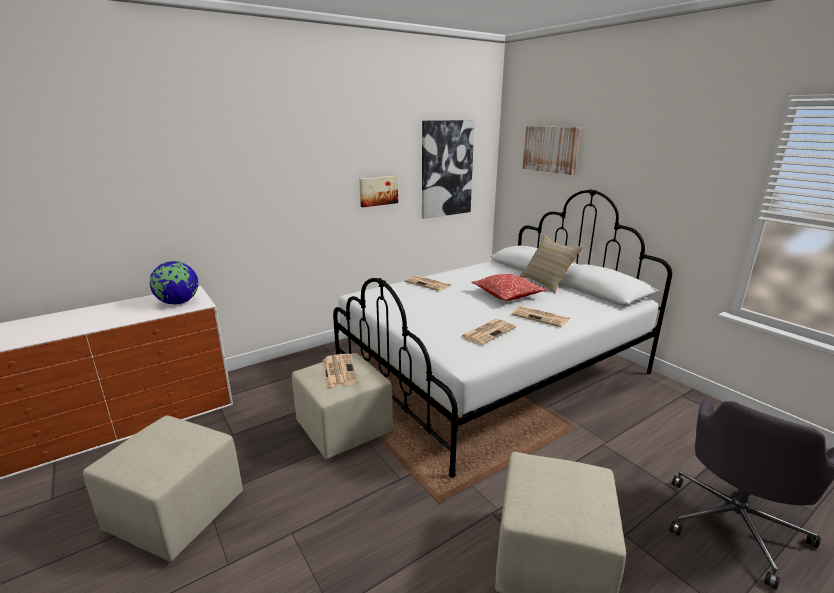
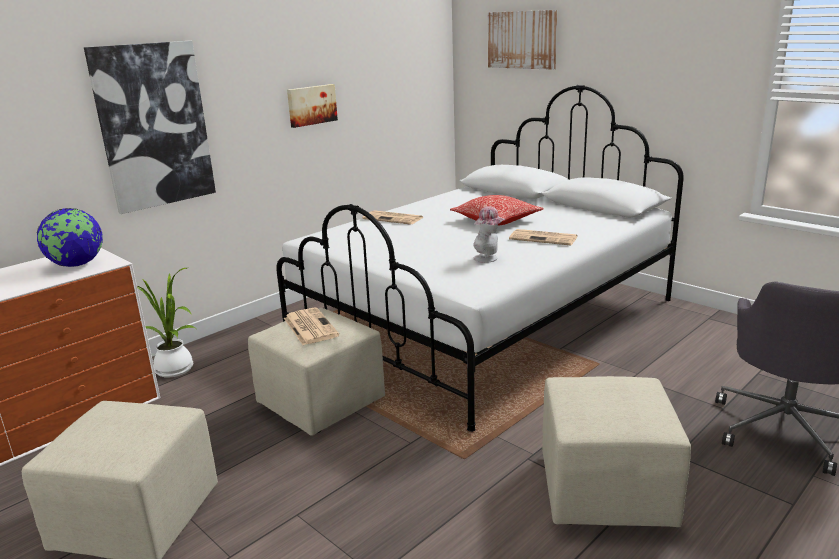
camera: 10 degrees left, 0 degrees up
picture [422,120,475,219] -> picture moved to [84,41,216,214]
newspaper [461,319,516,345] -> hat [473,206,505,263]
beige pillow [520,235,583,293] -> none
none -> potted plant [137,268,195,378]

